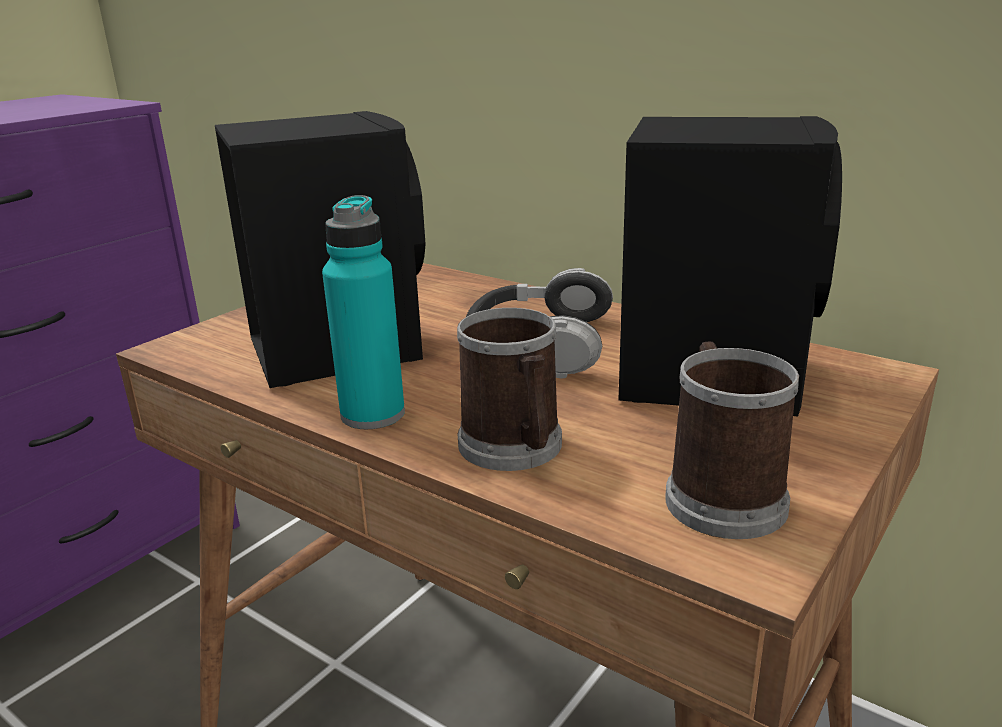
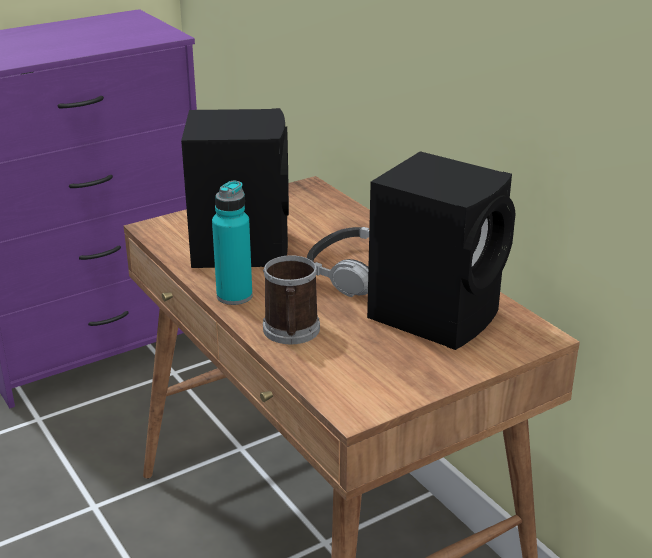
camera: 20 degrees right, 5 degrees up
mug [665,342,799,539] -> none

